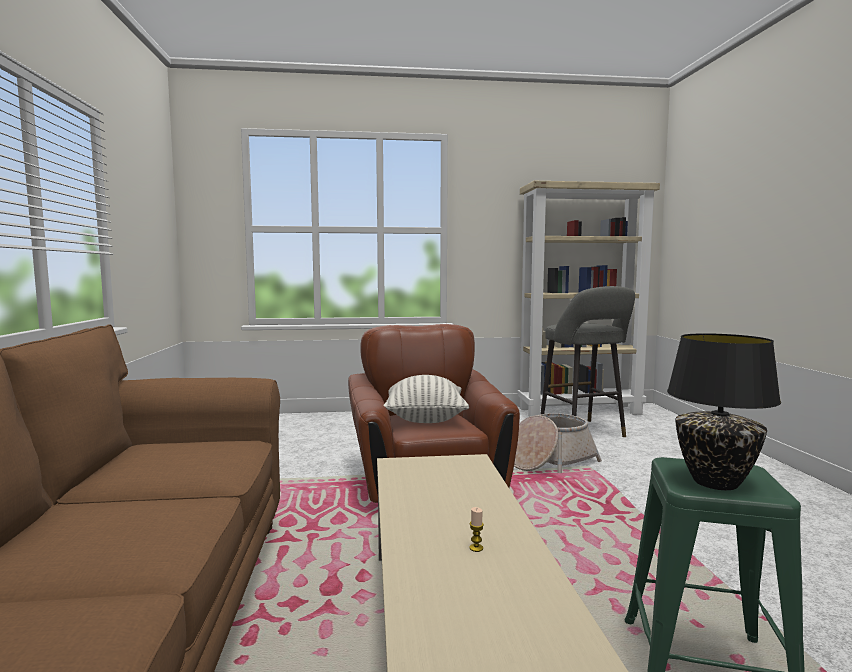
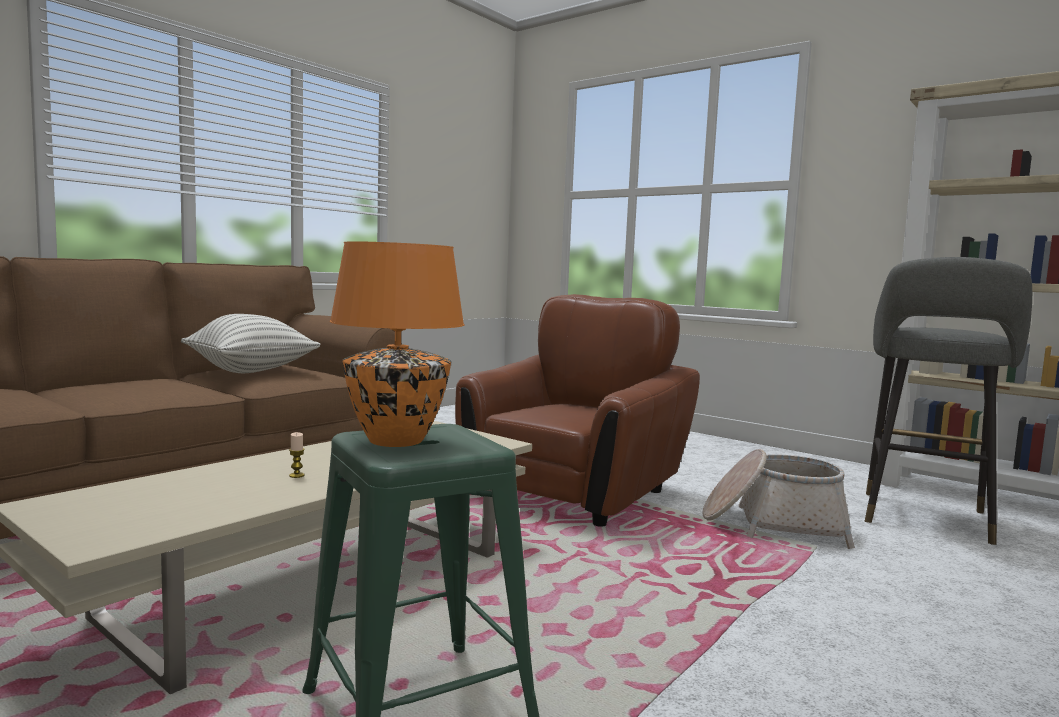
camera: 45 degrees right, 0 degrees up
pillow [383,375,469,423] -> pillow moved to [181,314,321,373]
black table lamp [667,333,781,490] -> orange table lamp [330,241,464,447]

